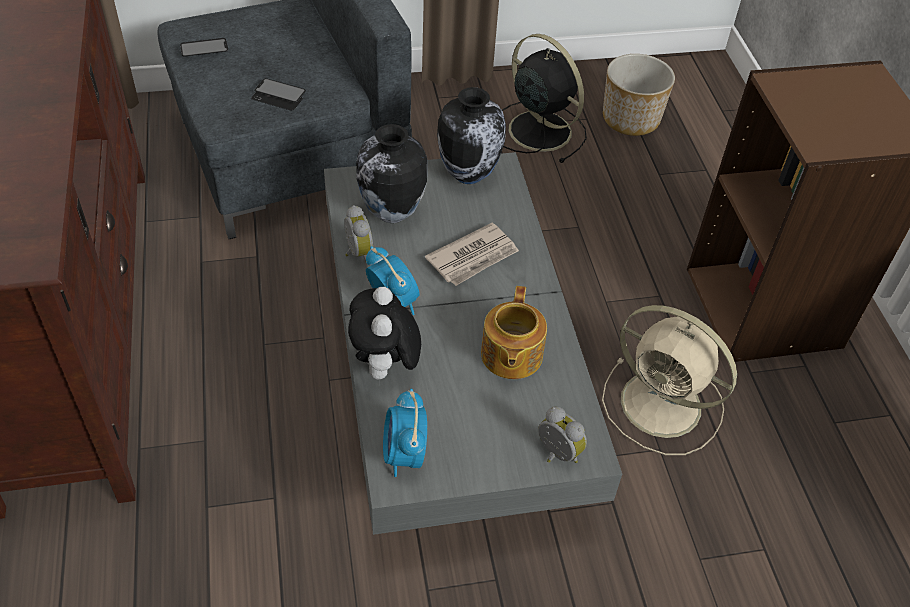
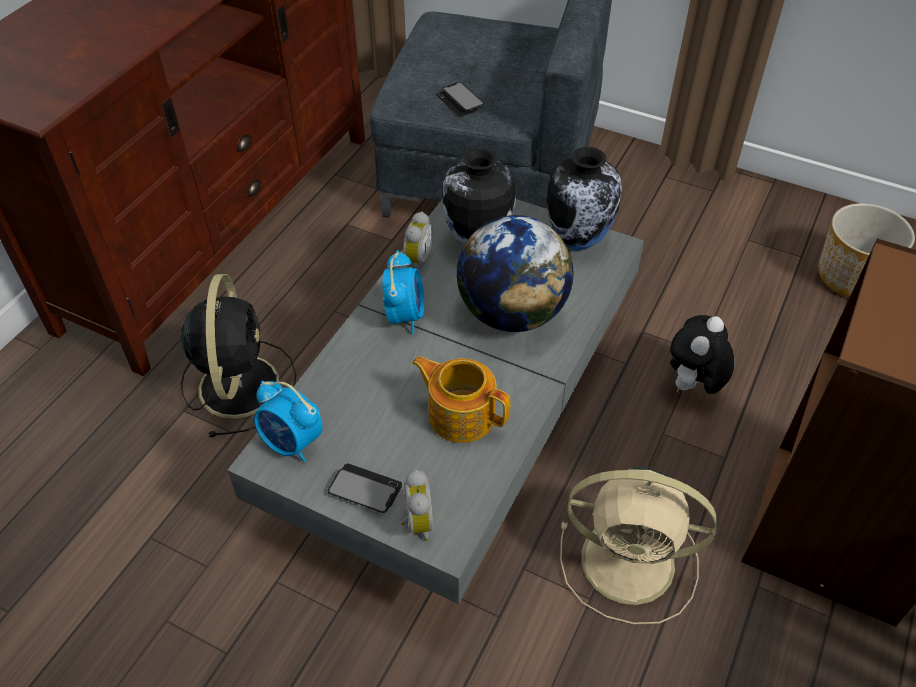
camera: 40 degrees right, 0 degrees up
phone [180,38,228,57] -> phone moved to [328,463,402,513]
plush toy [348,287,421,380] -> plush toy moved to [670,315,734,394]
alarm clock [383,389,427,477] -> alarm clock turned 90 degrees counterclockwise [254,381,323,462]
newspaper [425,223,519,286] -> globe [457,215,573,332]
teapot [481,286,547,379] -> teapot turned 75 degrees clockwise [412,356,510,443]
black fan [502,34,587,163] -> black fan moved to [181,274,296,437]
beige fan [602,305,737,455] -> beige fan turned 60 degrees counterclockwise [560,467,717,625]

